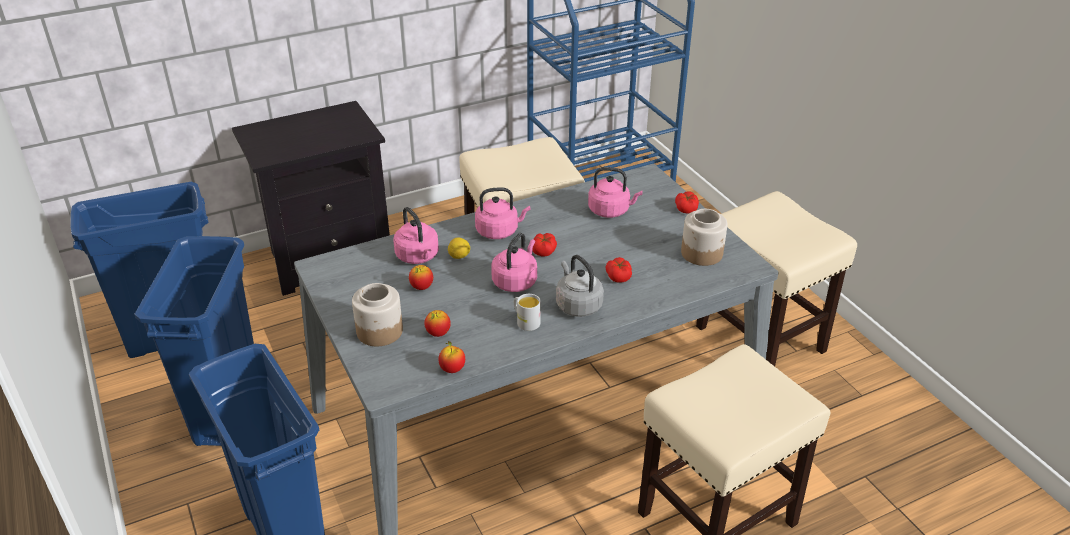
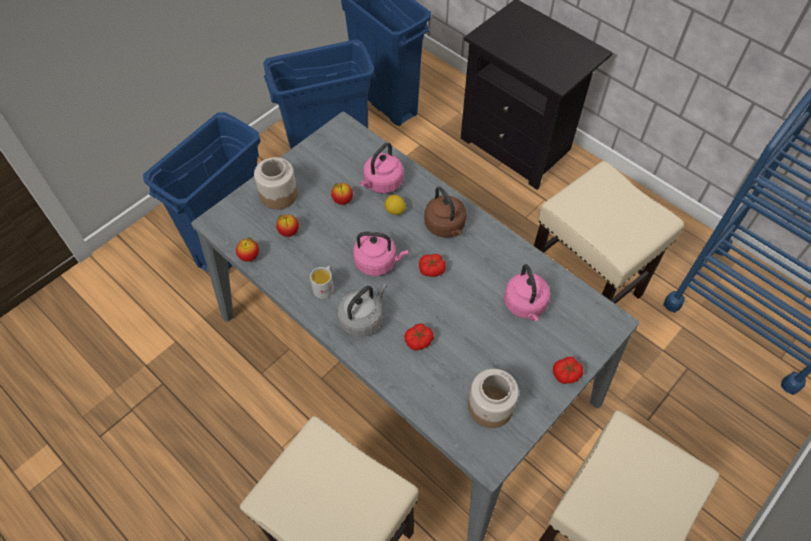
camera: 70 degrees right, 20 degrees up
pink kettle [475,187,531,239] -> brown kettle [424,186,466,237]

